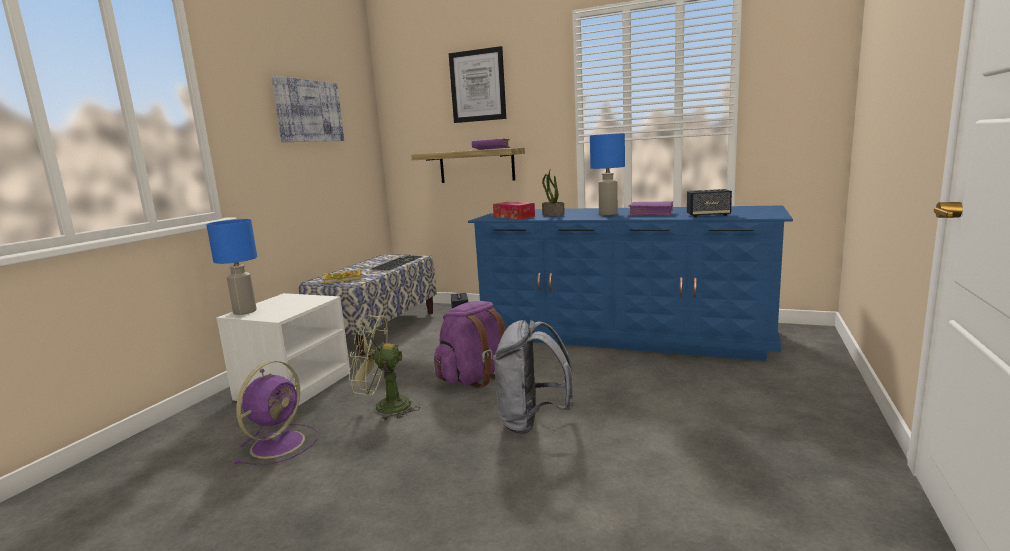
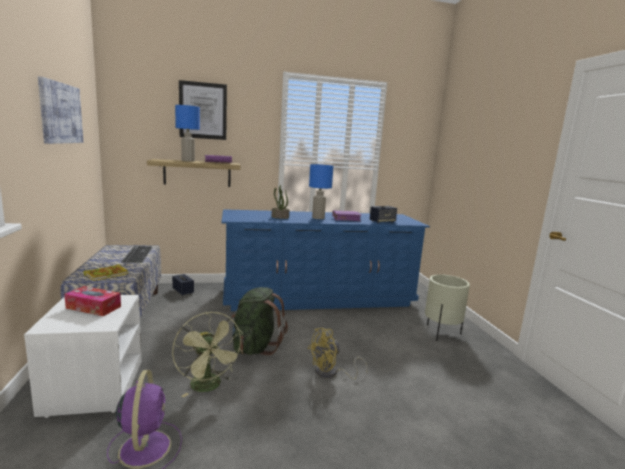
camera: 35 degrees left, 0 degrees up
blue table lamp [206,219,257,315] -> blue table lamp moved to [175,105,200,162]
green fan [349,315,420,421] -> green fan turned 90 degrees counterclockwise [172,312,243,398]
purple backpack [434,301,505,388] -> green backpack [231,287,288,355]
tissue box [493,202,535,219] -> tissue box moved to [64,286,121,316]
grey backpack [493,320,574,434] -> yellow fan [308,328,368,380]
none -> beige planter [425,274,470,341]

